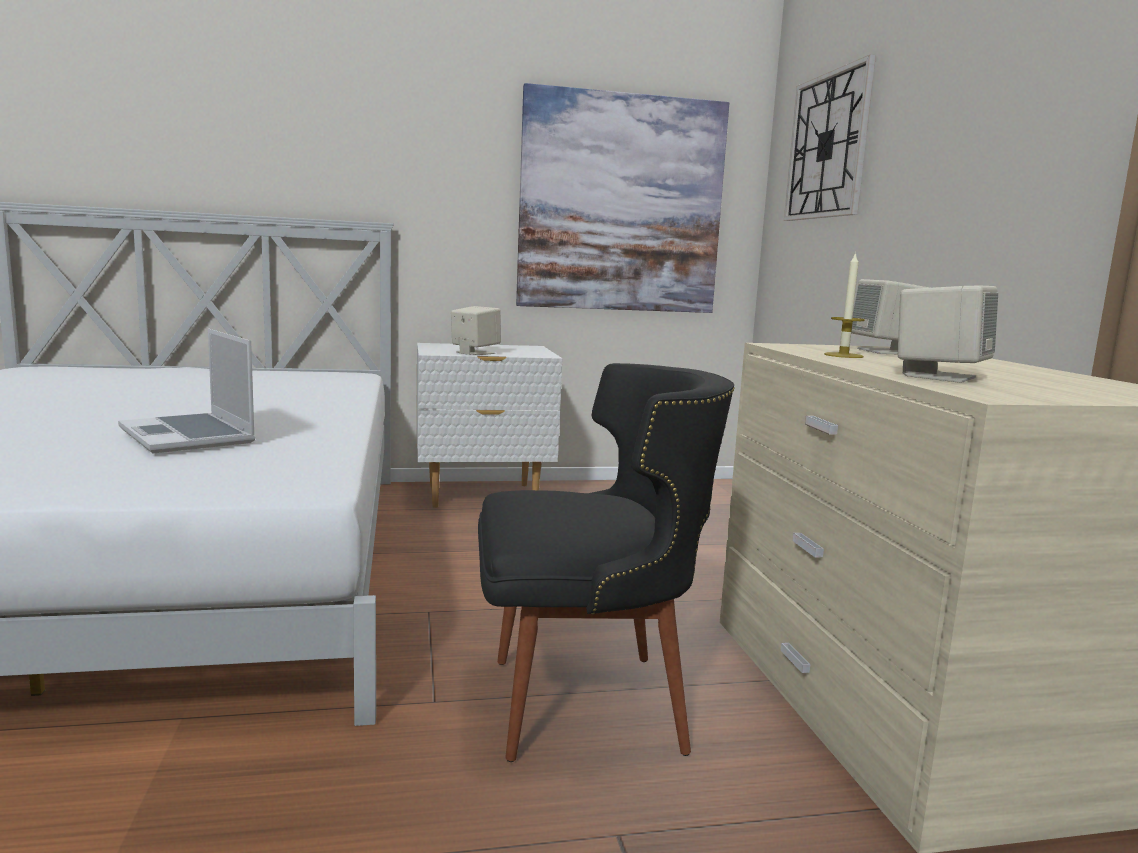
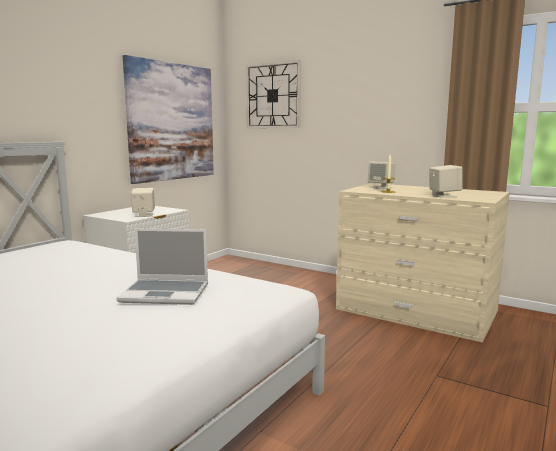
camera: 45 degrees left, 0 degrees up
black chair [478,363,735,762] -> none

